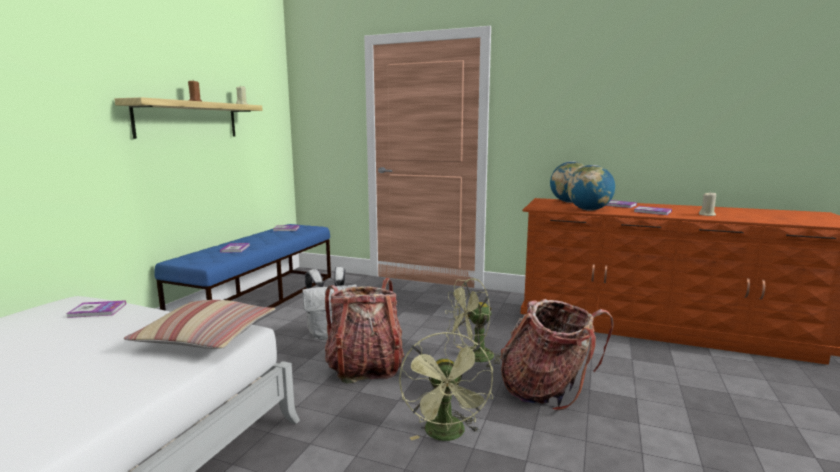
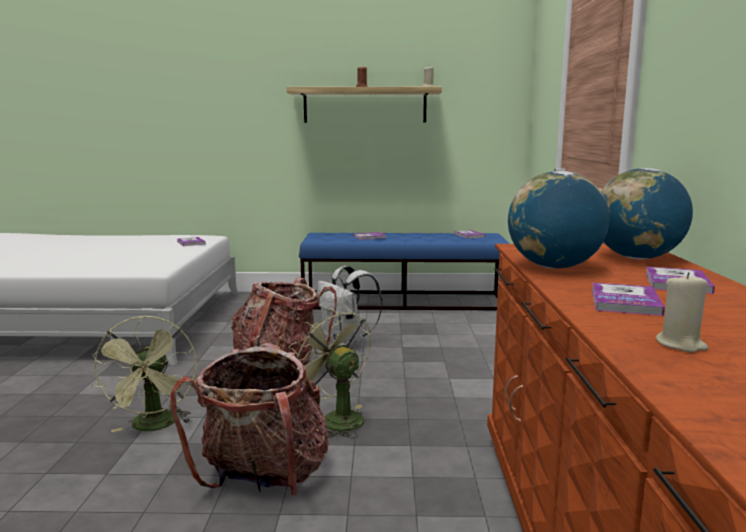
camera: 70 degrees right, 0 degrees up
pillow [123,300,275,349] -> none
green fan [399,332,493,441] -> green fan turned 75 degrees counterclockwise [92,315,197,432]

